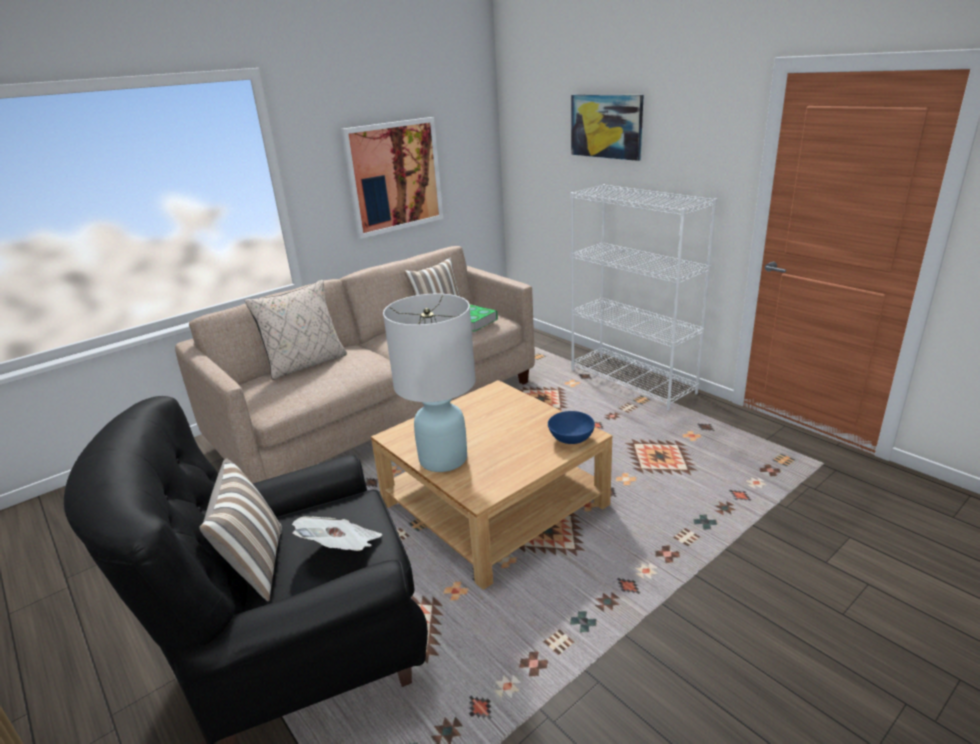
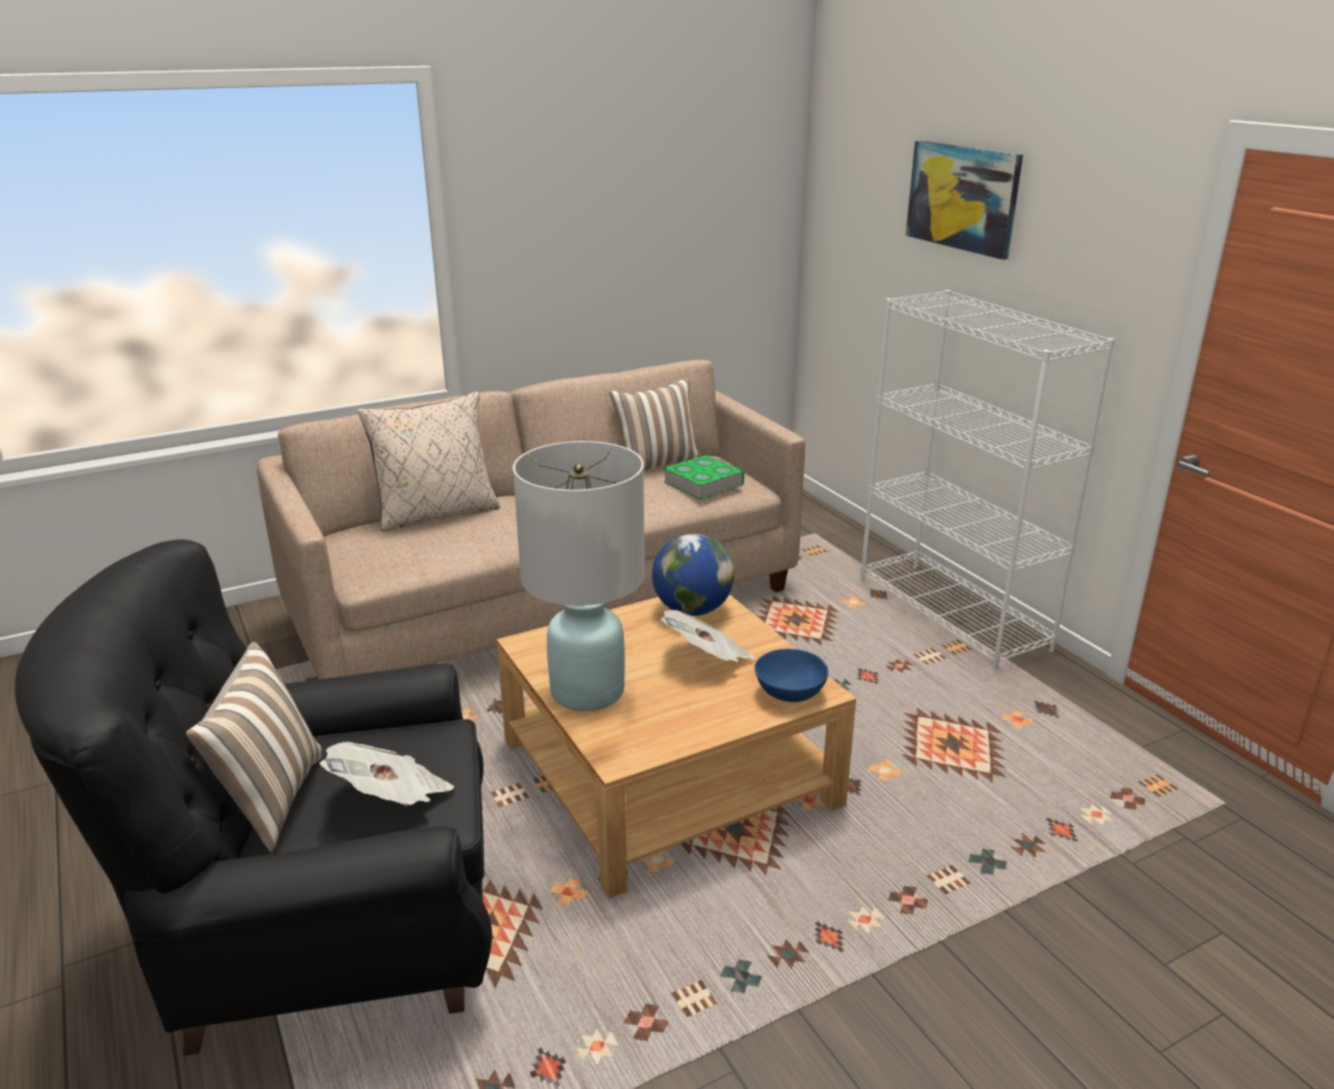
camera: 10 degrees right, 0 degrees up
picture [341,117,443,239] -> none
none -> globe [652,534,734,616]
none -> newspaper [660,610,756,662]

